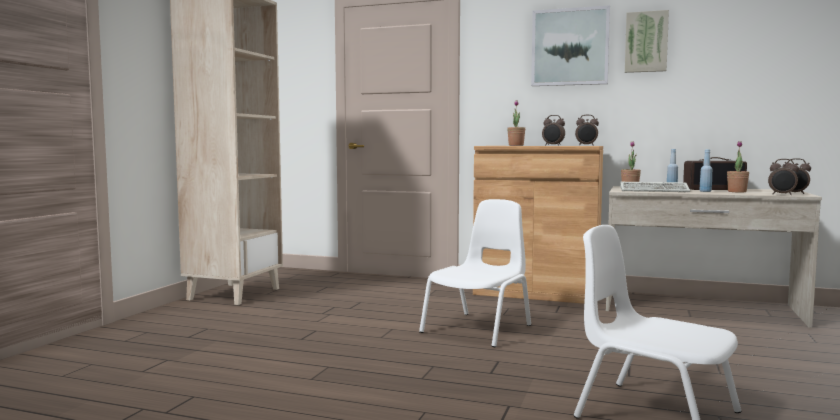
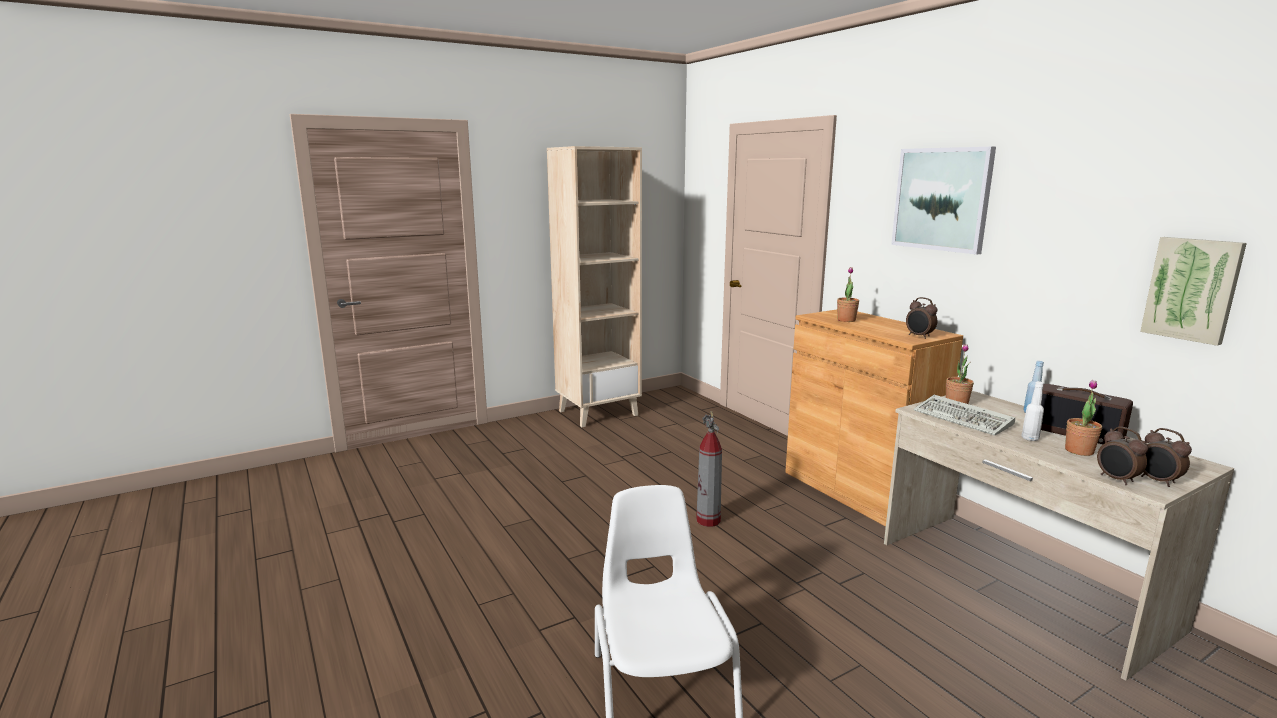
camera: 40 degrees right, 10 degrees up
white chair [419,199,531,347] -> fire extinguisher [696,411,722,527]
alarm clock [542,115,565,146] -> none
picture [625,10,669,73] -> picture moved to [1140,237,1247,346]
blue bottle [700,149,713,192] -> white bottle [1021,381,1044,441]

